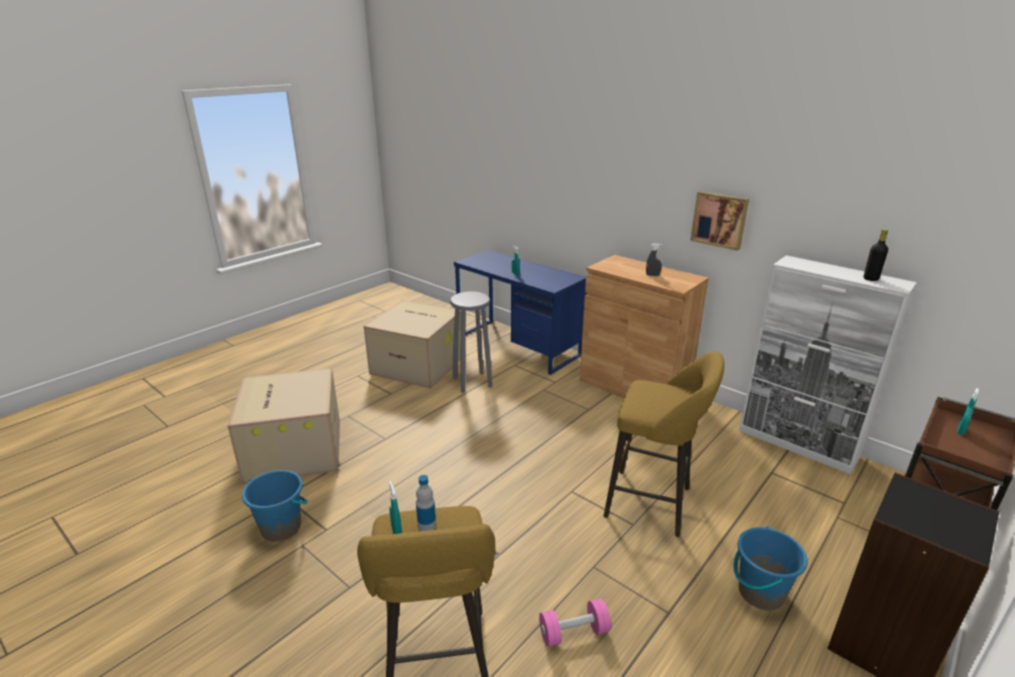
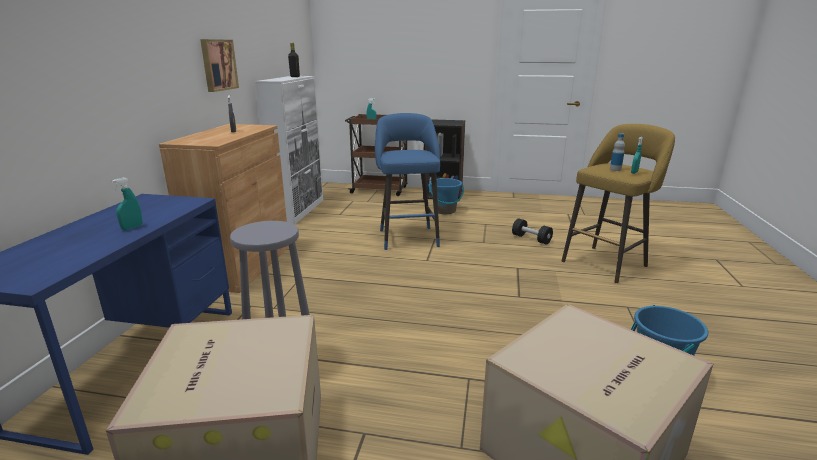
camera: 120 degrees left, 5 degrees down
pink dumbbell [539,599,611,647] -> black dumbbell [512,218,553,244]
yellow stool [604,352,724,537] -> blue stool [375,113,440,250]

